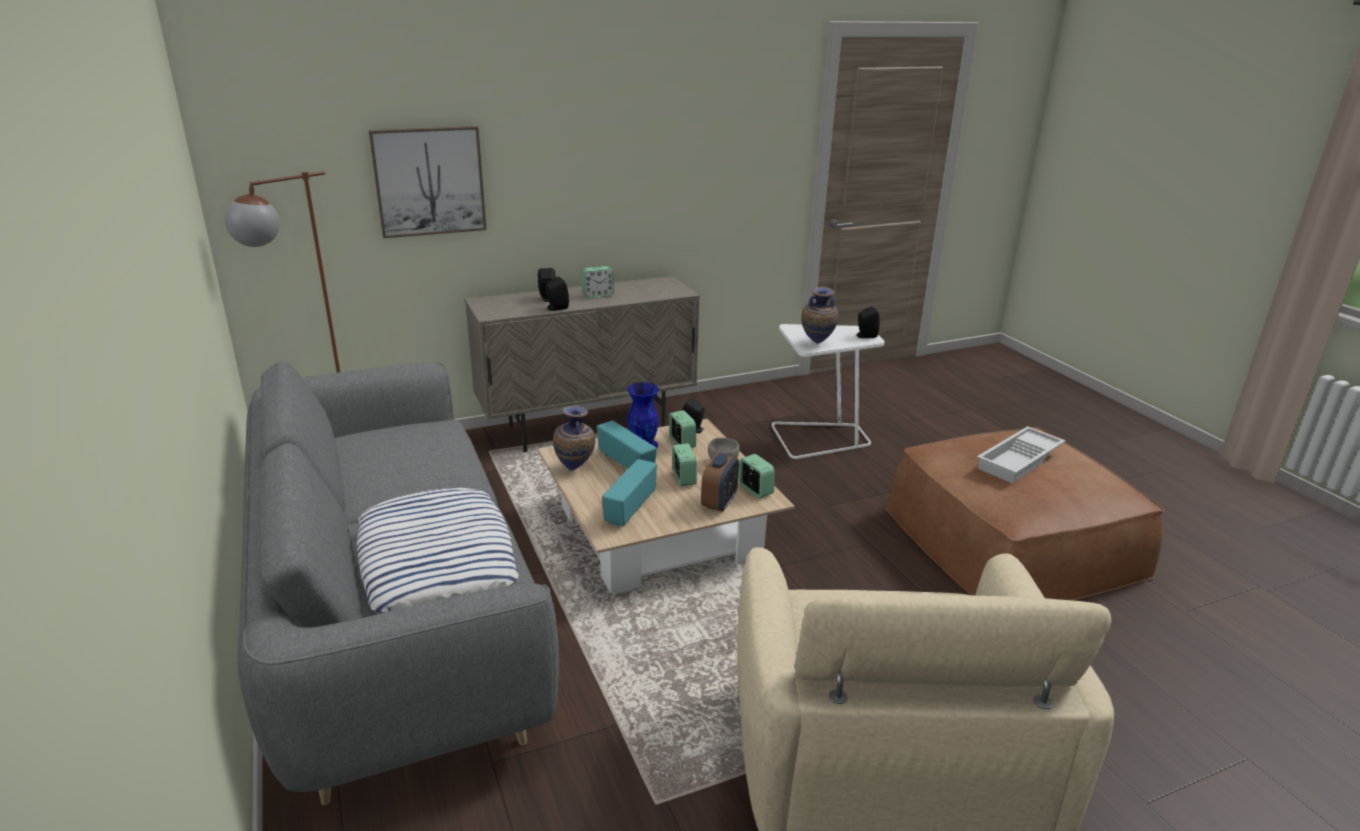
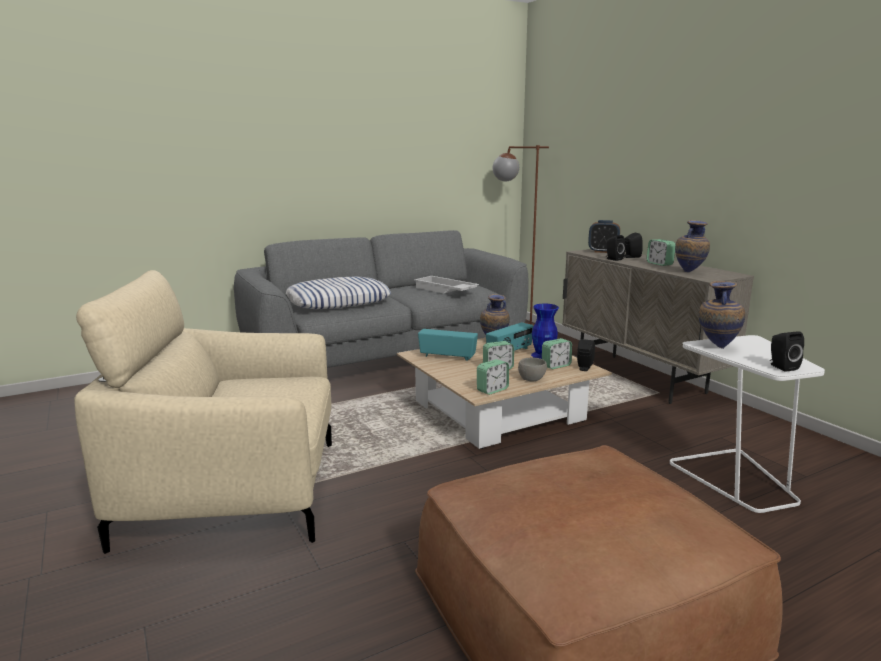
camera: 85 degrees right, 10 degrees down
picture [369,126,486,238] -> none
alarm clock [701,454,739,512] -> alarm clock moved to [588,220,620,253]
white tray [977,426,1066,483] -> white tray moved to [414,276,479,293]
none -> vase [675,220,710,272]

